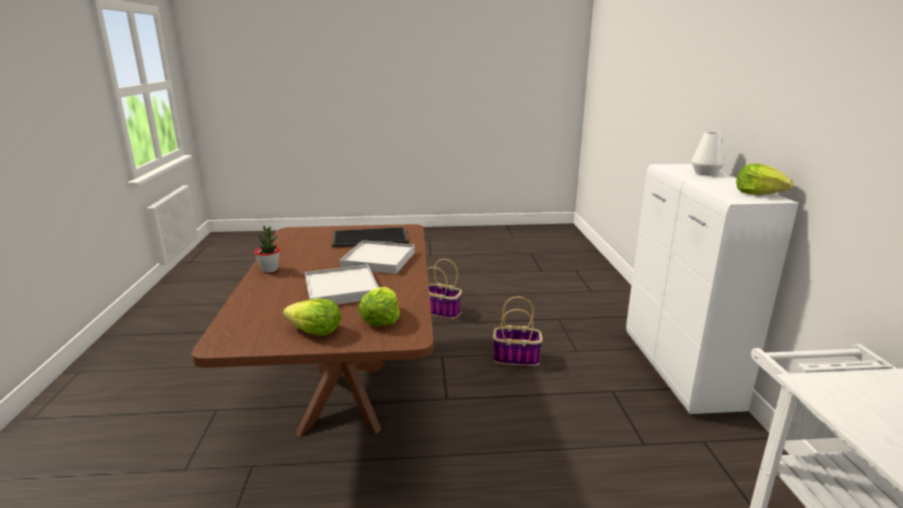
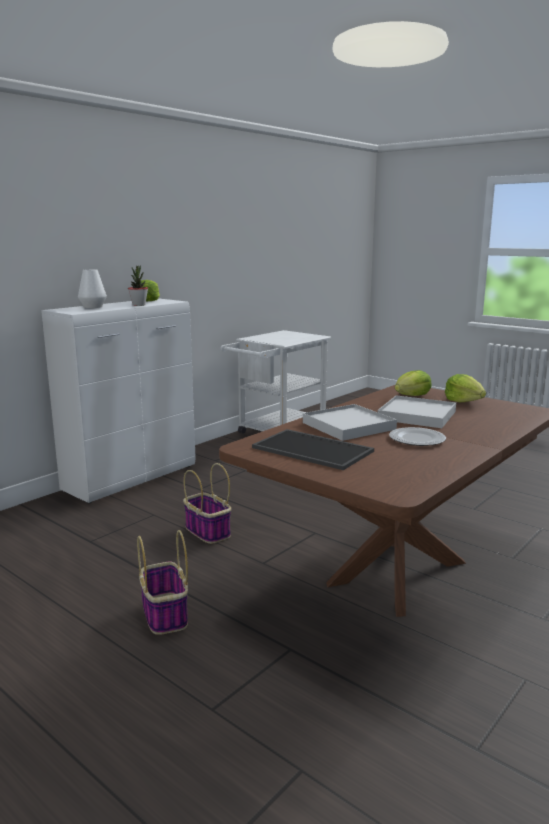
camera: 135 degrees left, 5 degrees down
potted plant [254,226,280,273] -> potted plant moved to [128,265,148,306]
none -> plate [389,427,446,446]

